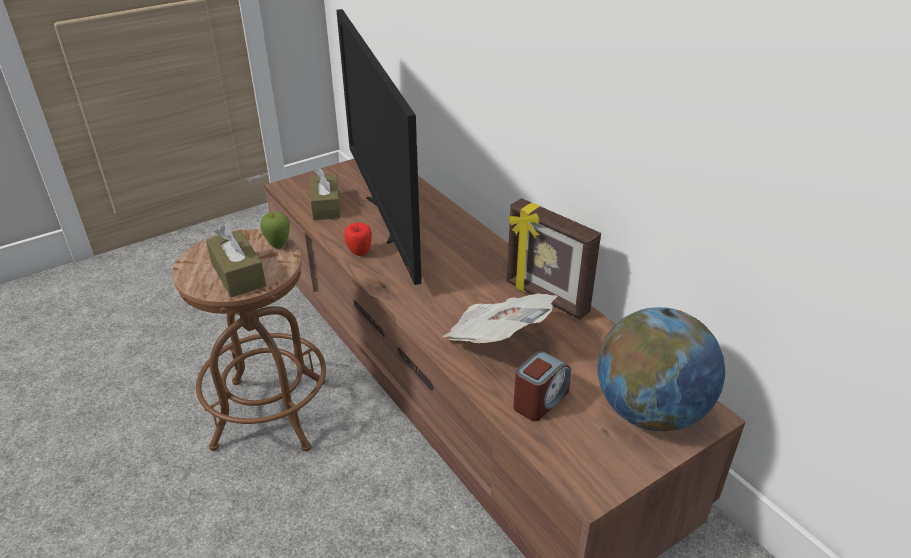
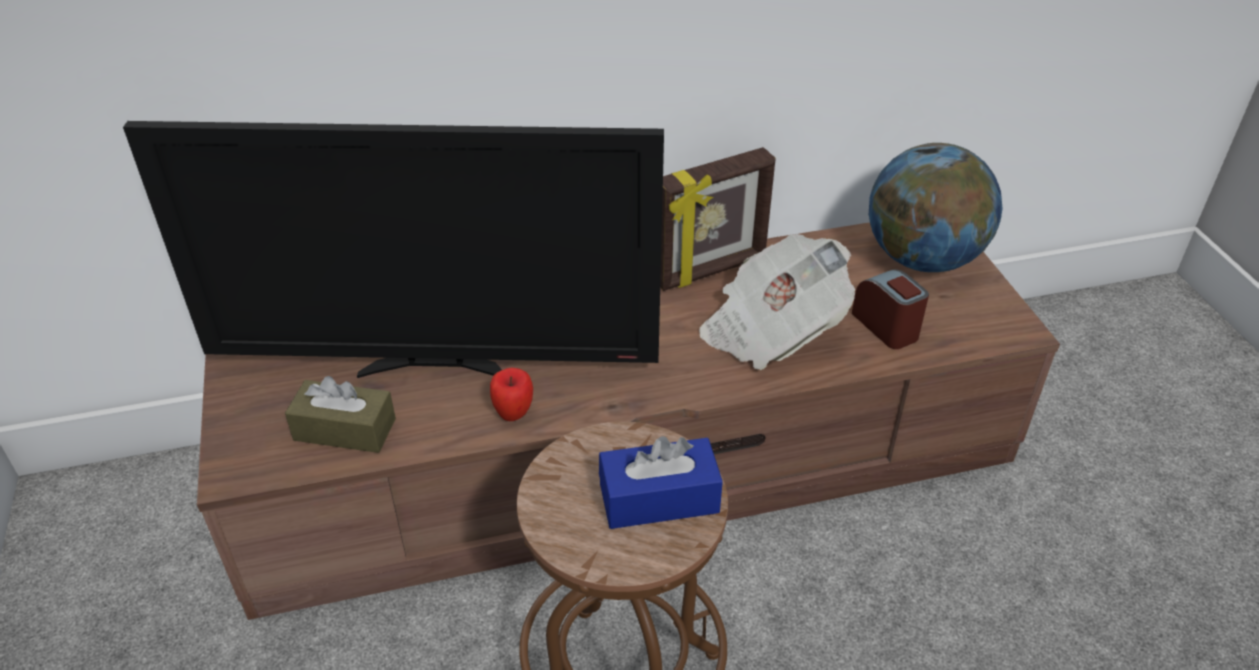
camera: 70 degrees left, 5 degrees up
brown tissue box [206,226,266,297] -> blue tissue box [599,436,723,529]
apple [260,212,290,249] -> none

